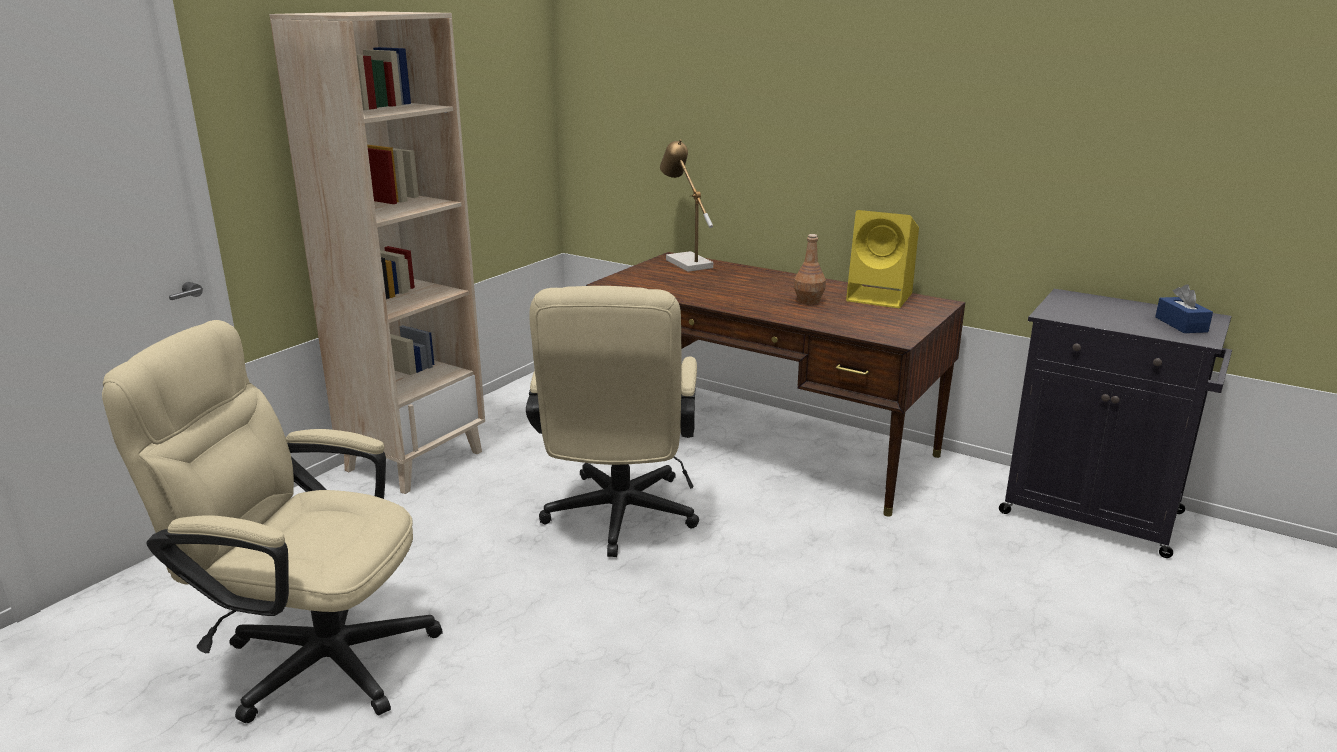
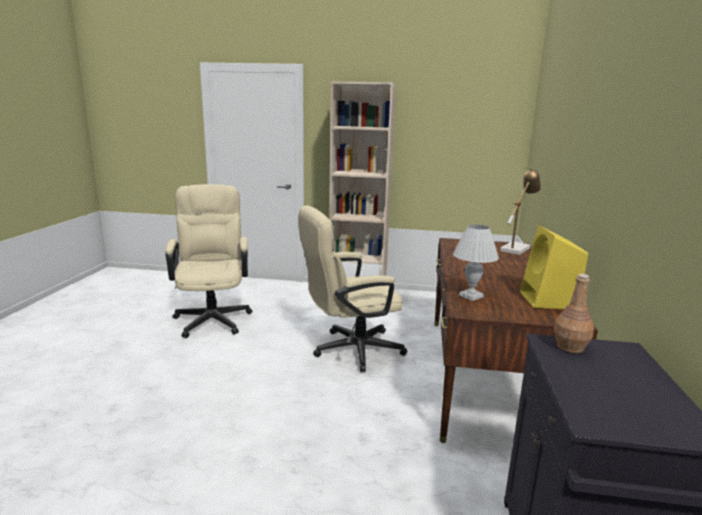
camera: 65 degrees right, 5 degrees down
brown bottle [794,234,826,304] -> brown bottle moved to [554,274,594,353]
blue tissue box [1155,284,1213,333] -> none
none -> white table lamp [453,225,499,301]

